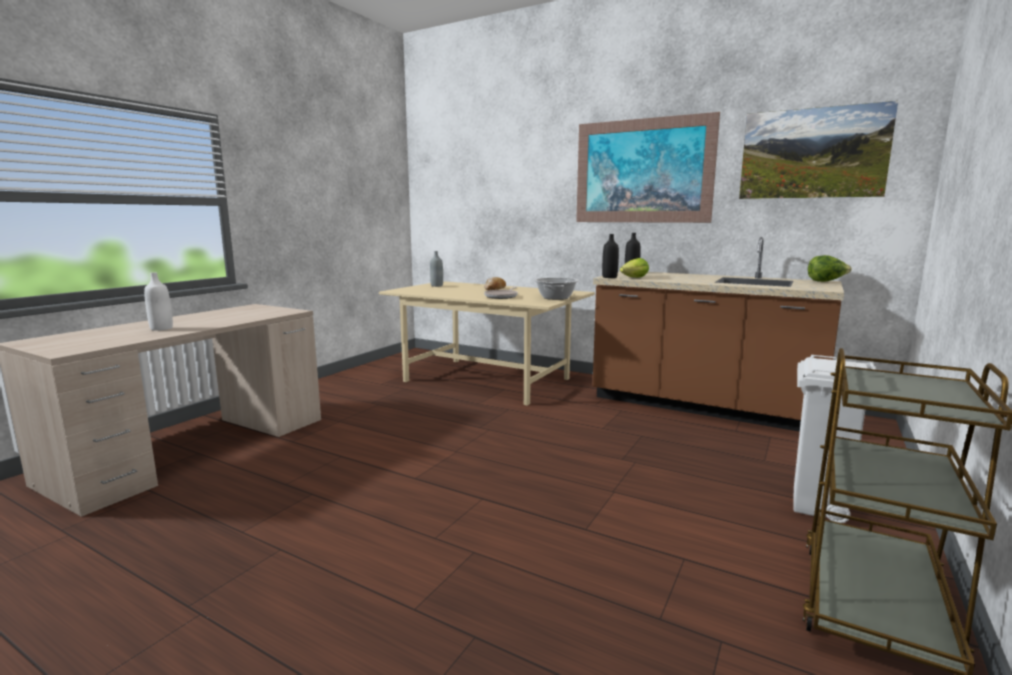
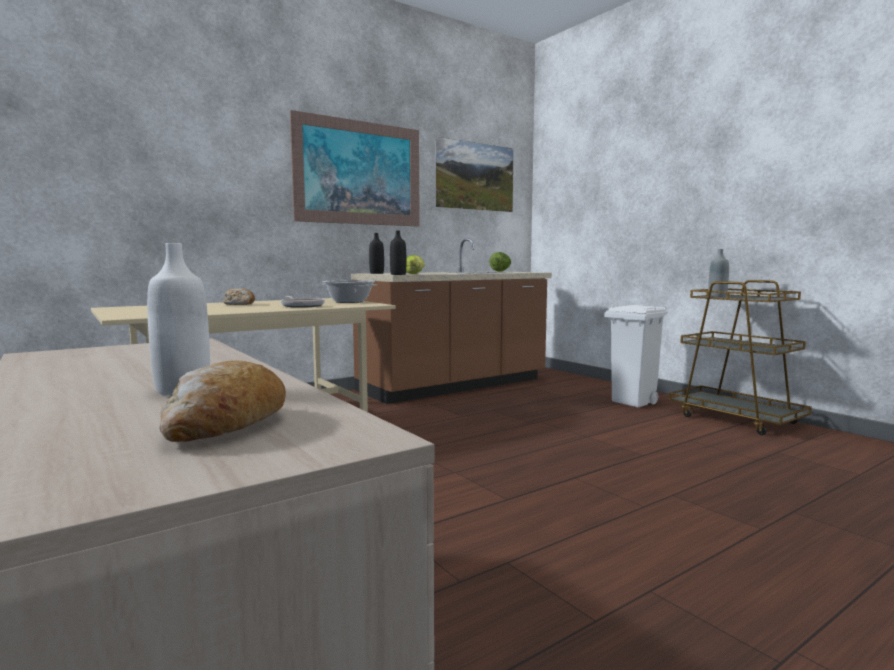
camera: 65 degrees left, 5 degrees down
grey bottle [430,251,443,287] -> grey bottle moved to [708,249,729,297]
none -> bread [159,361,286,442]

